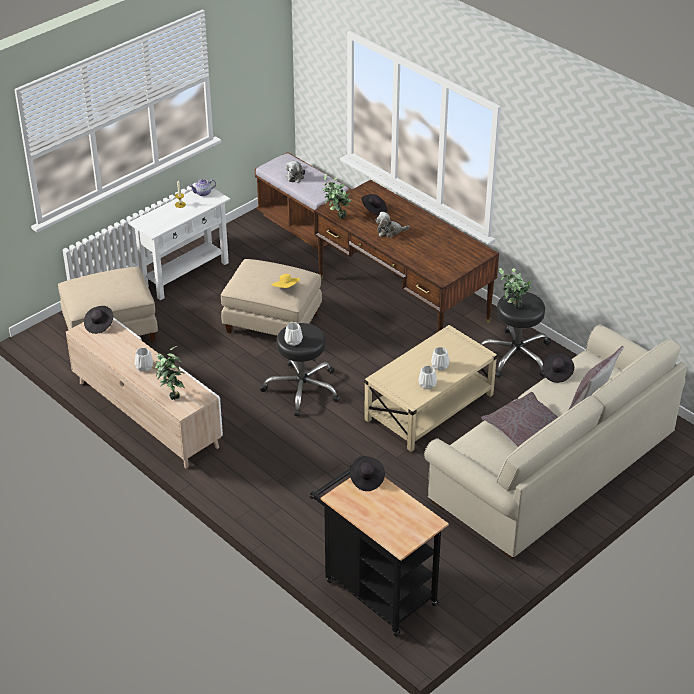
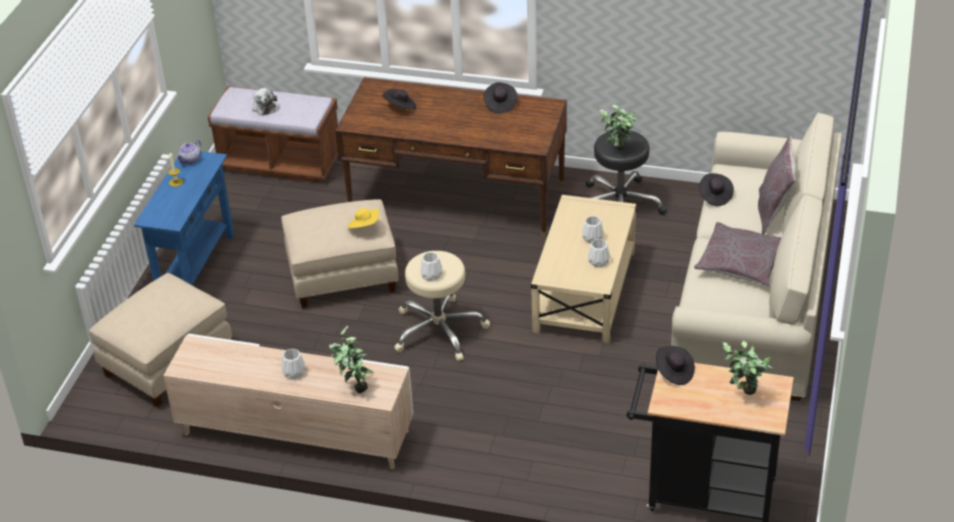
camera: 30 degrees left, 0 degrees up
black hat [84,306,113,334] -> black hat moved to [483,82,518,113]
white console table [128,187,230,300] -> blue console table [134,151,234,285]
black stool [260,323,341,417] -> beige stool [394,251,490,361]
potted plant [322,174,352,219] -> potted plant moved to [723,341,772,395]
plush toy [375,212,410,238] -> none

